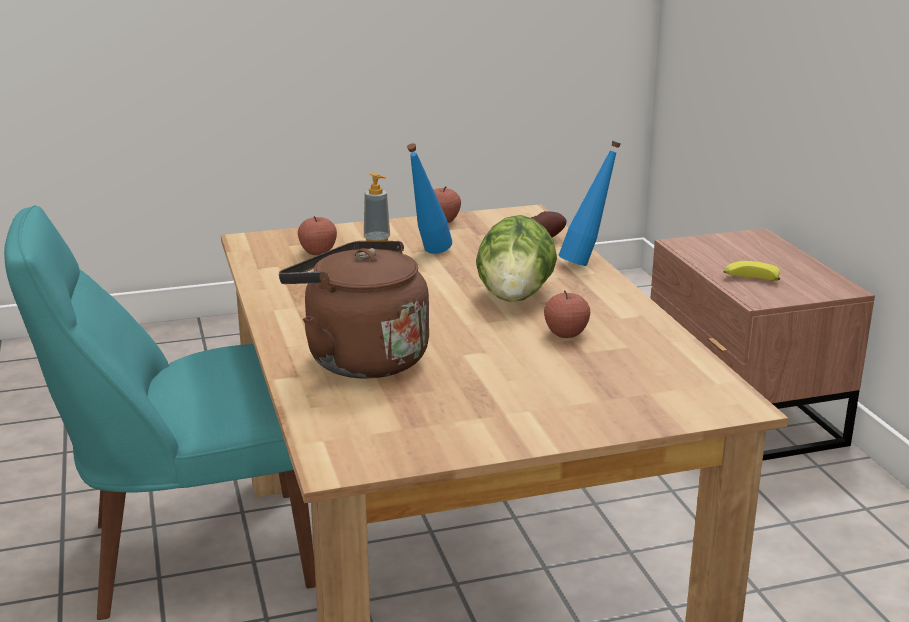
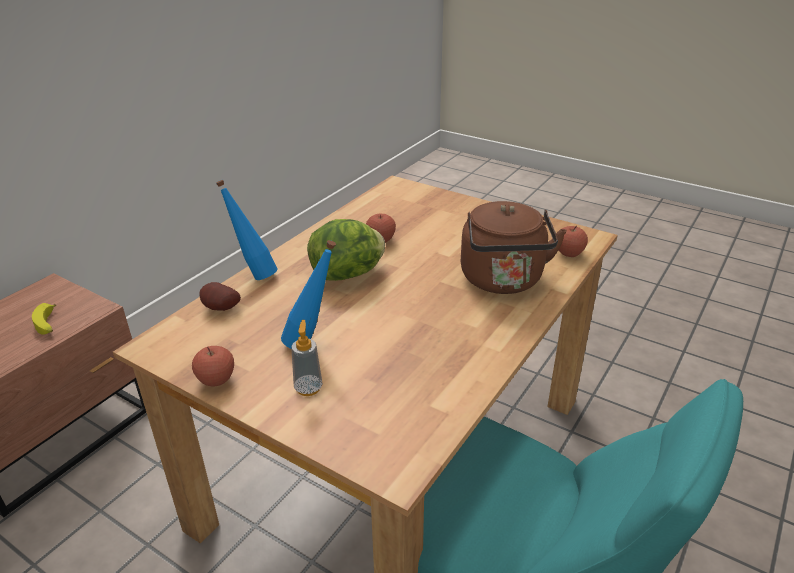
camera: 130 degrees left, 10 degrees up
apple [298,216,337,255] -> apple moved to [559,226,588,257]

